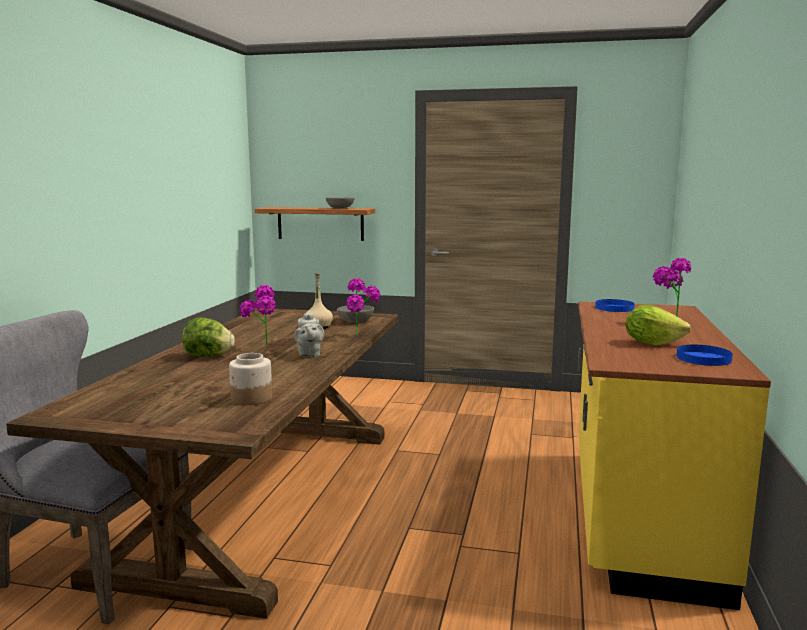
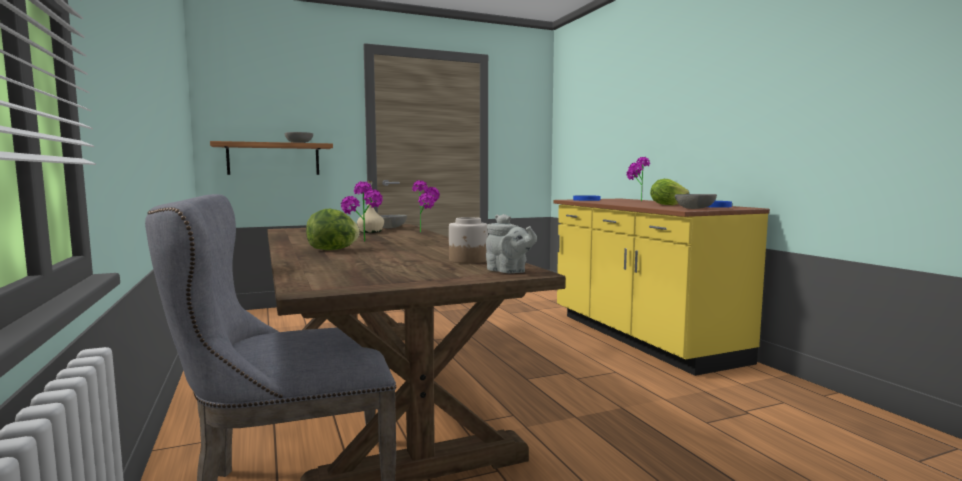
camera: 35 degrees left, 5 degrees down
grey teapot [294,311,324,357] -> grey teapot moved to [486,214,537,273]
none -> grey bowl [675,194,717,209]

